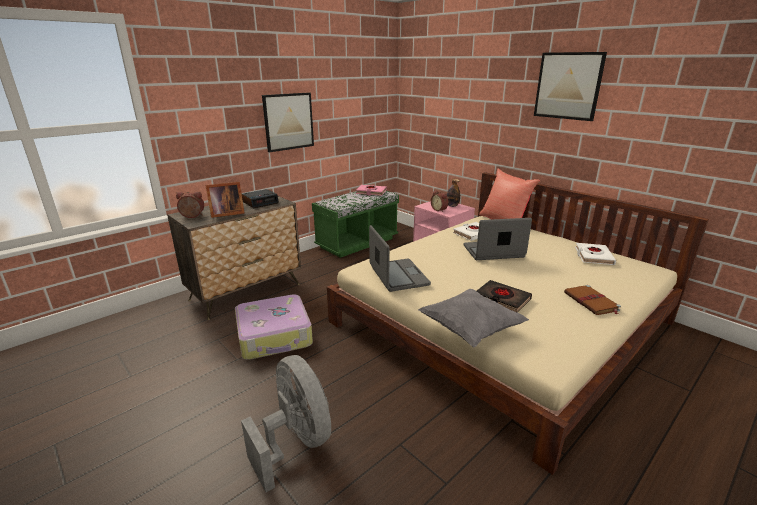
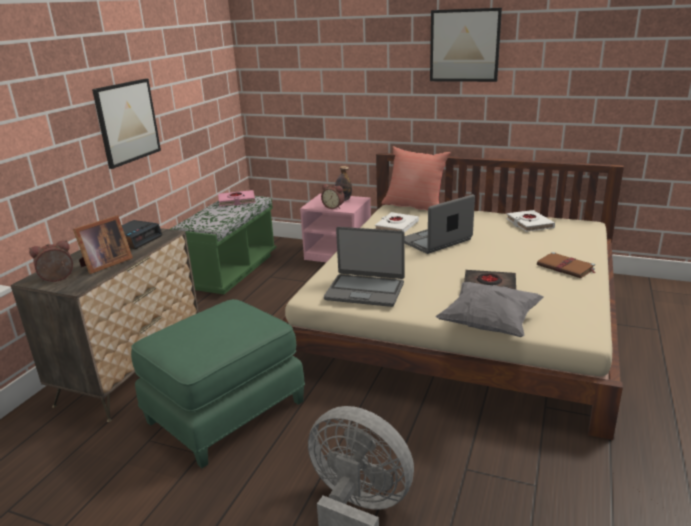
camera: 25 degrees left, 0 degrees up
suitcase [235,294,313,360] -> green ottoman [131,299,305,468]
laptop [369,225,431,292] -> laptop turned 150 degrees clockwise [324,227,405,307]

